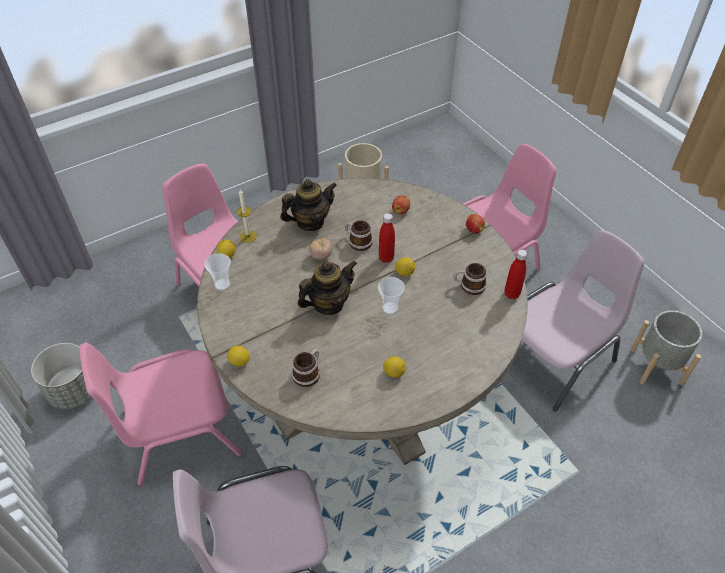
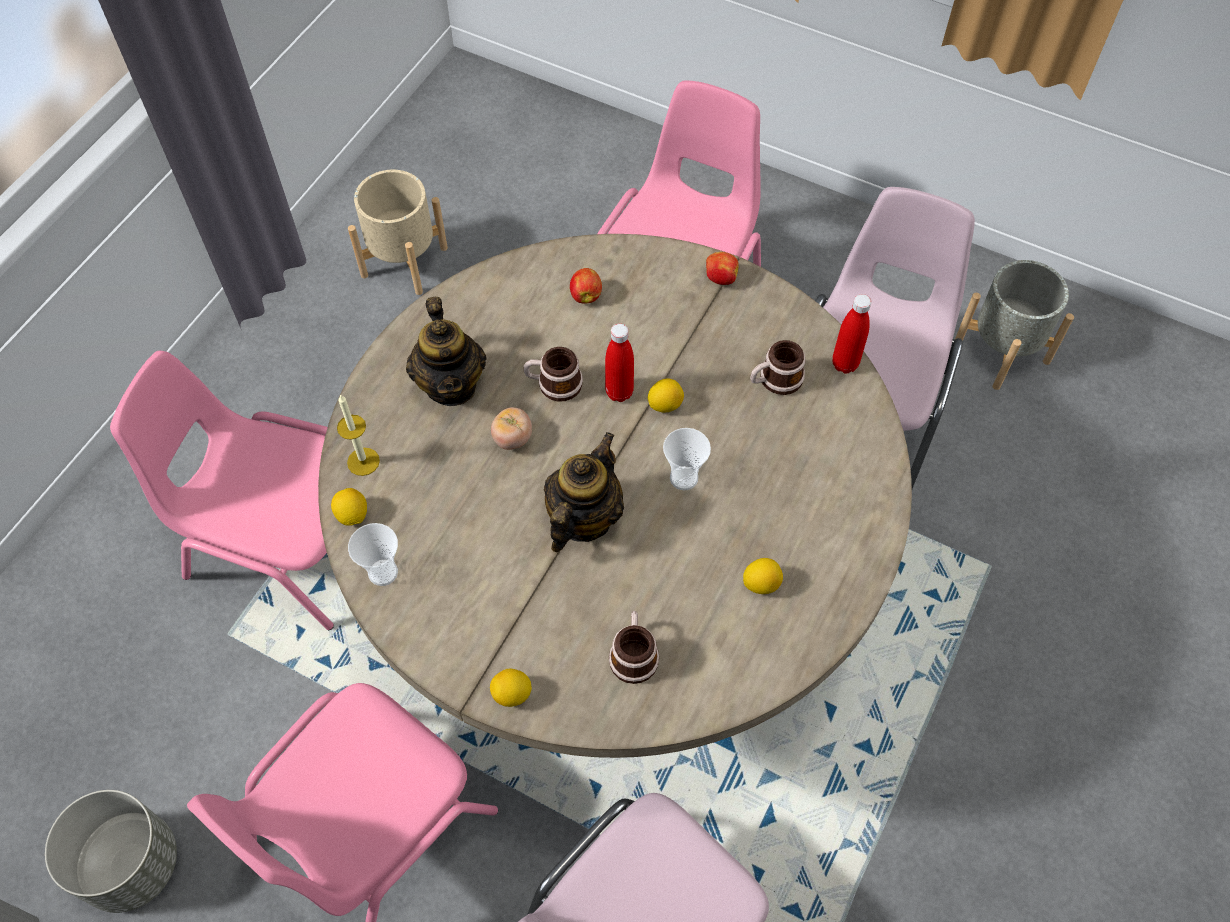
camera: 30 degrees left, 10 degrees up
teapot [280,179,337,231] -> teapot turned 135 degrees clockwise [406,297,486,406]

